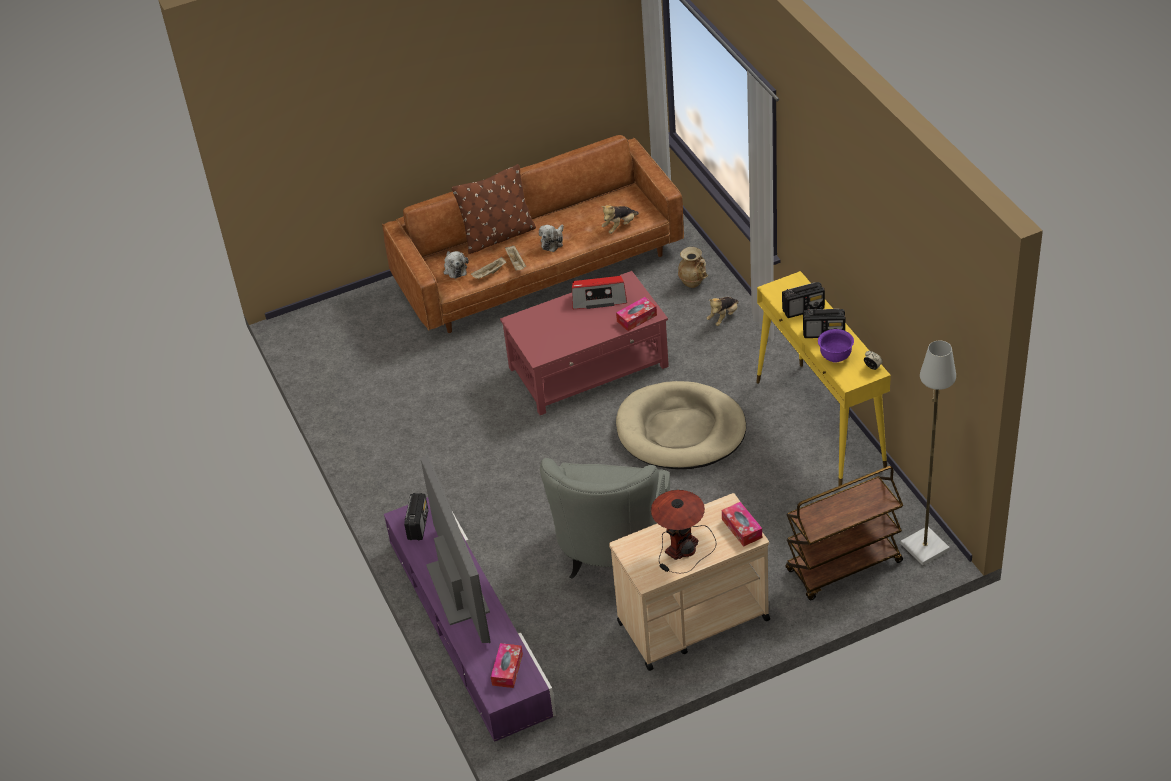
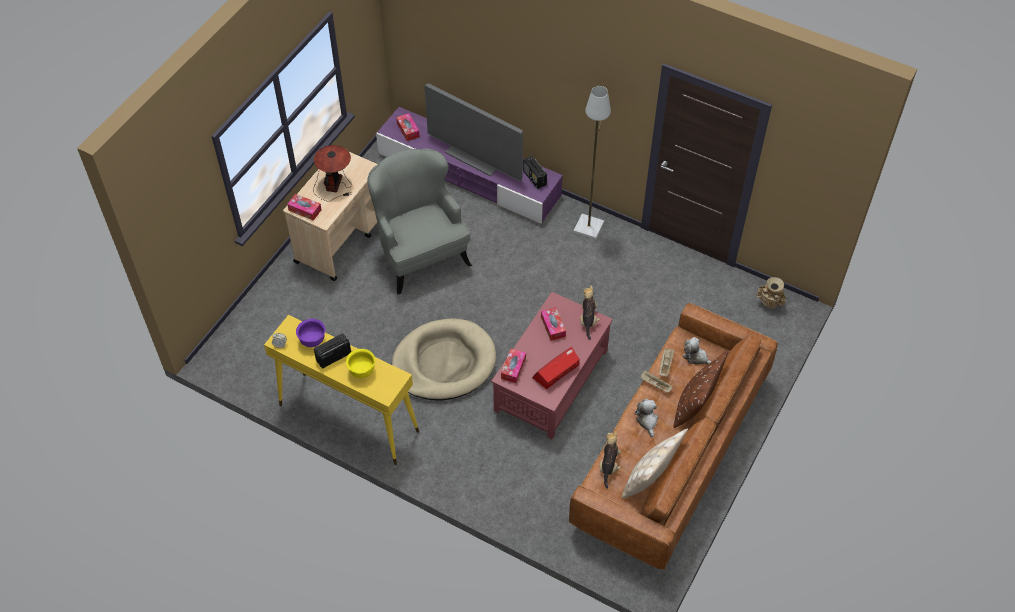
camera: 140 degrees right, 10 degrees up
beige vase [678,247,708,288] -> beige vase moved to [757,277,786,309]
plush toy [706,297,739,326] -> plush toy moved to [580,285,600,340]
radio [782,282,825,318] -> yellow bowl [346,349,375,378]
brown cart [785,466,903,600] -> none
grey floor lamp [900,340,956,565] -> grey floor lamp moved to [573,86,611,239]
none -> tissue box [541,307,566,341]
none -> beige pillow [622,429,688,498]

